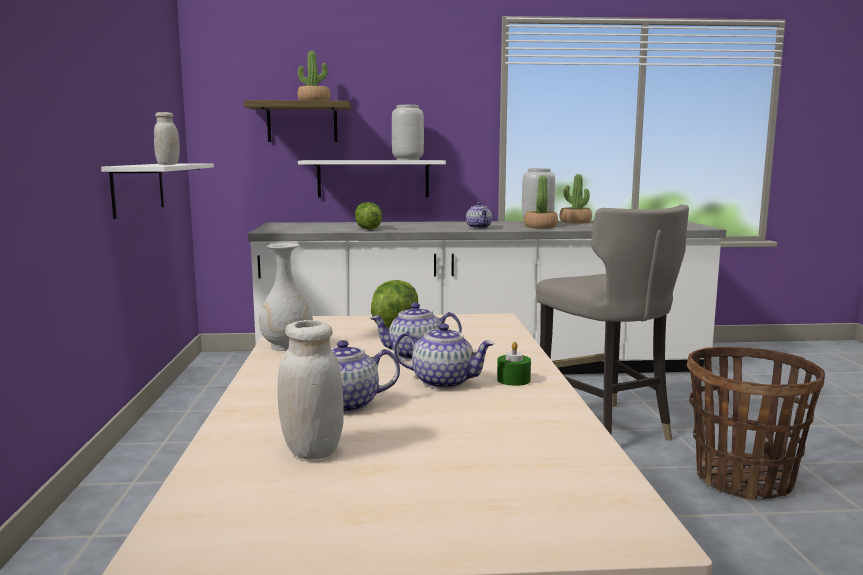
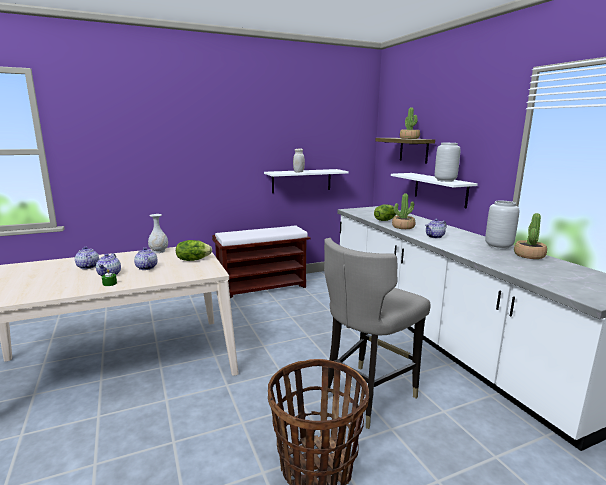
camera: 70 degrees right, 5 degrees up
white jar [278,320,344,460] -> none
potted plant [524,176,558,228] -> potted plant moved to [392,193,415,229]
none -> brown bench [212,225,310,298]

